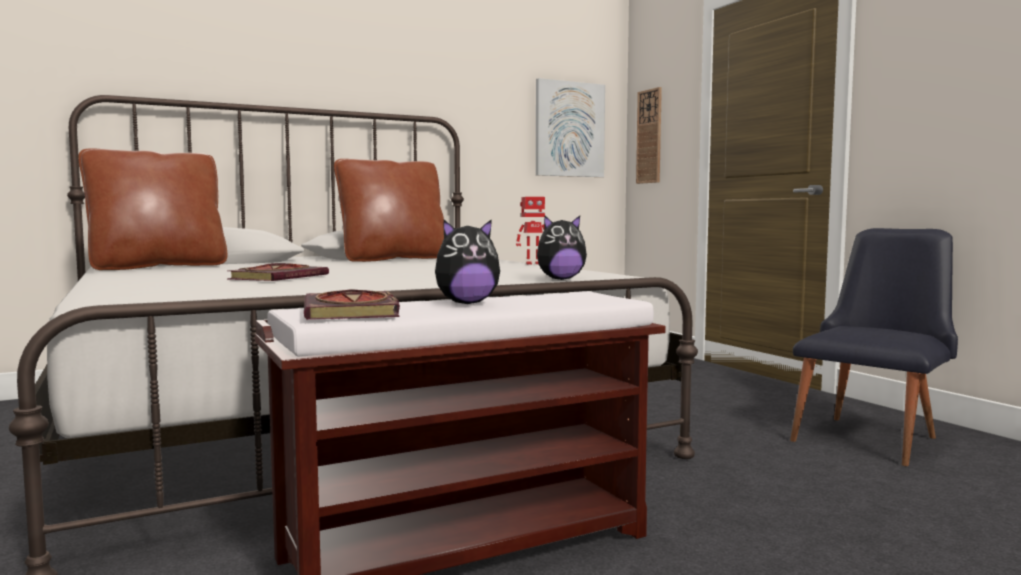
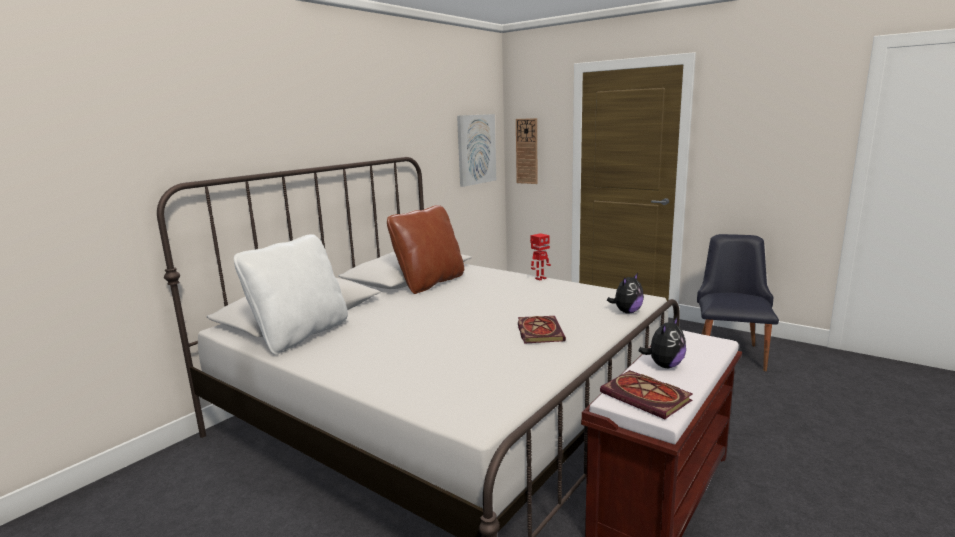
camera: 25 degrees left, 10 degrees up
brown pillow [78,148,227,270] -> white pillow [234,234,348,355]
book [227,263,329,281] -> book moved to [518,316,566,344]

